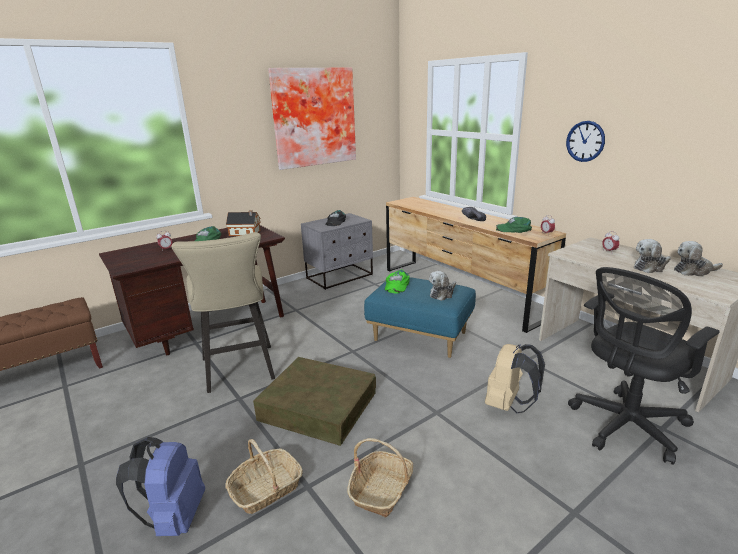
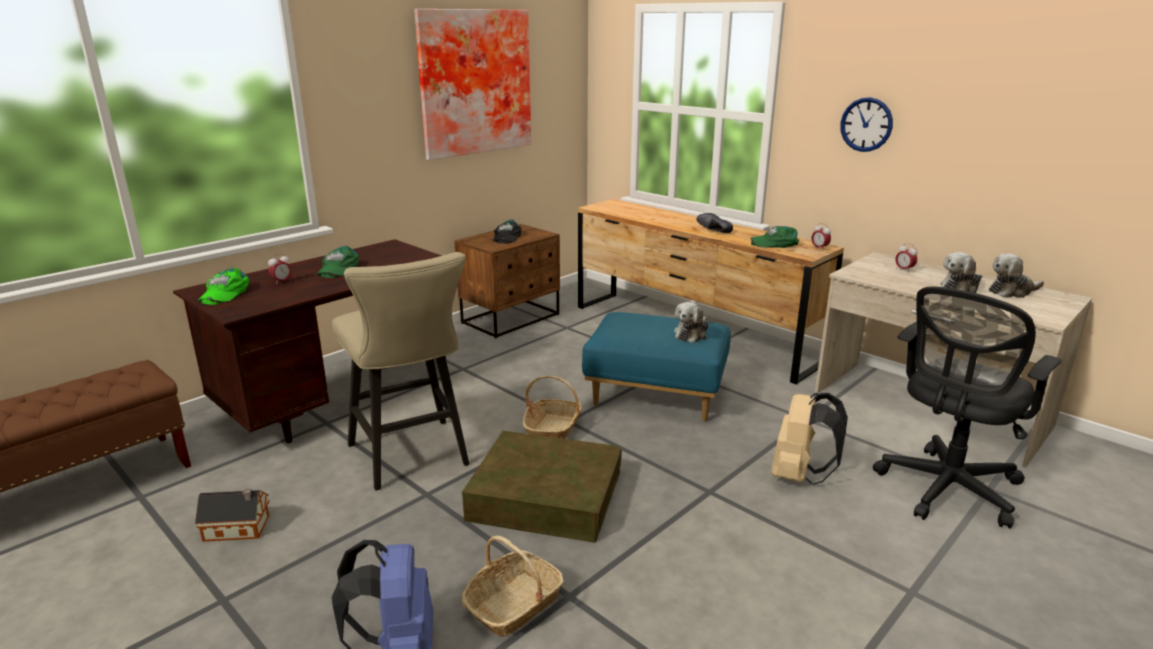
camera: 10 degrees left, 0 degrees up
toy house [226,210,261,236] -> toy house moved to [195,489,269,542]
grey nightstand [301,213,373,290] -> brown nightstand [454,224,560,338]
basket [347,438,413,517] -> basket moved to [523,375,582,439]
green cap [385,269,410,294] -> green cap moved to [198,268,249,305]

